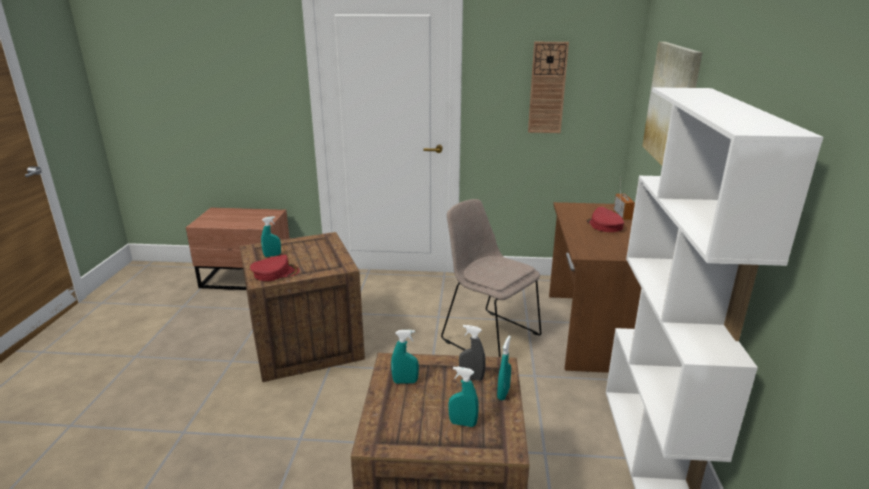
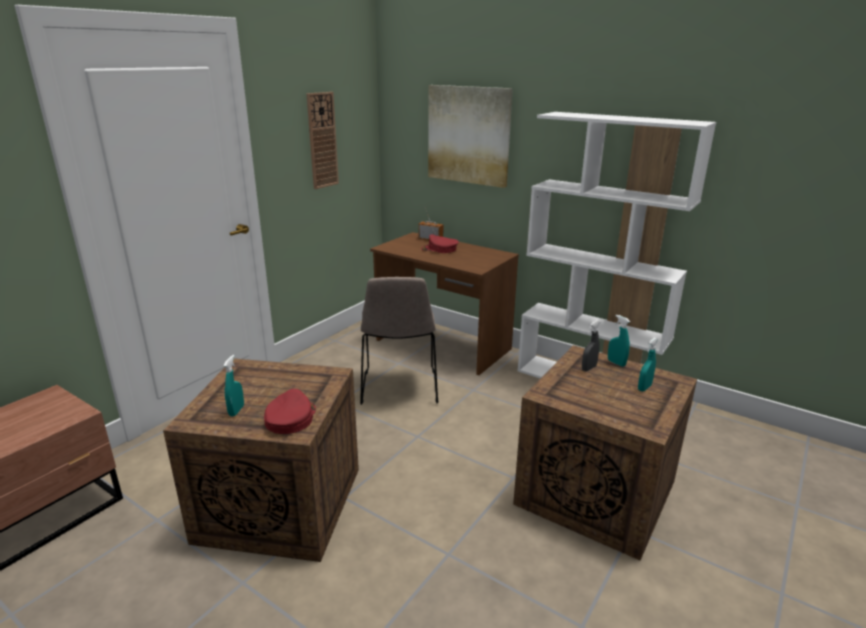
camera: 60 degrees left, 0 degrees up
turquoise spray bottle [391,330,419,384] -> none
beige chair [441,199,541,357] -> beige chair turned 75 degrees counterclockwise [360,277,438,405]

